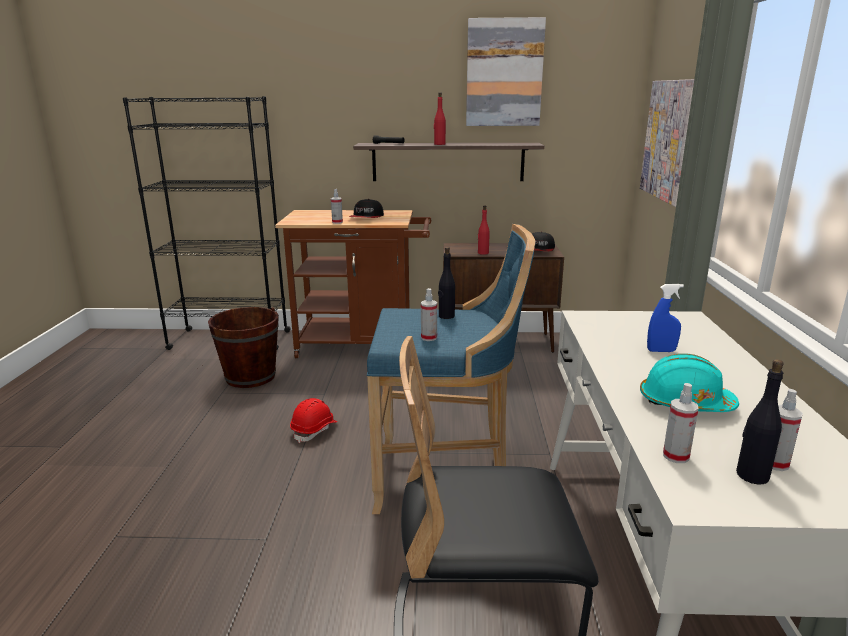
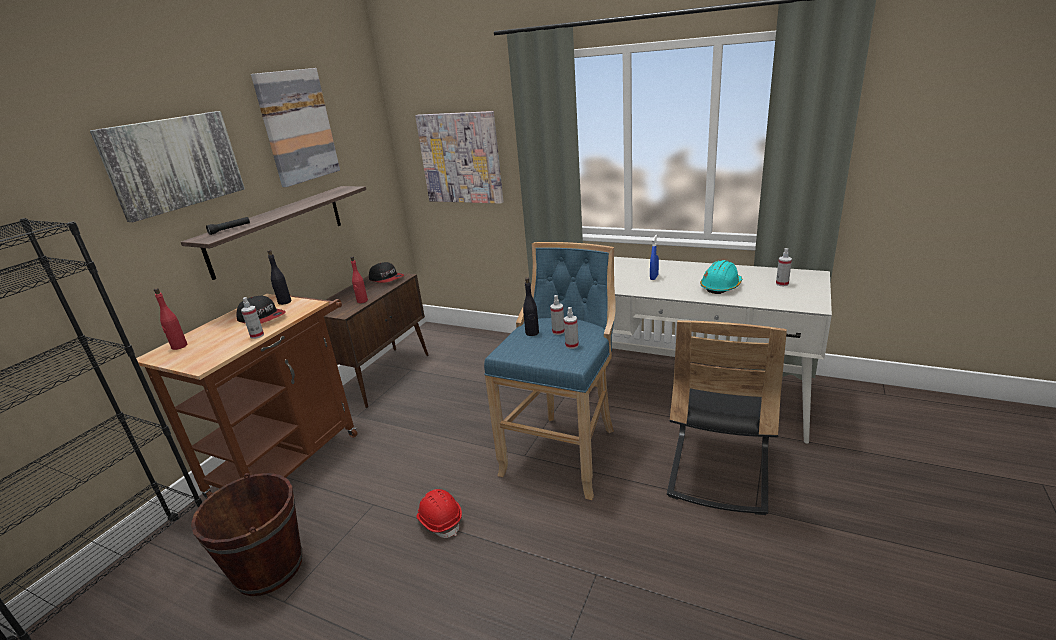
camera: 65 degrees left, 5 degrees up
red bottle [434,92,446,145] -> red bottle moved to [154,288,188,350]
spray bottle [663,383,699,463] -> spray bottle moved to [550,295,565,335]
black bottle [736,359,784,484] -> black bottle moved to [267,250,291,305]
none -> picture [90,111,245,222]

